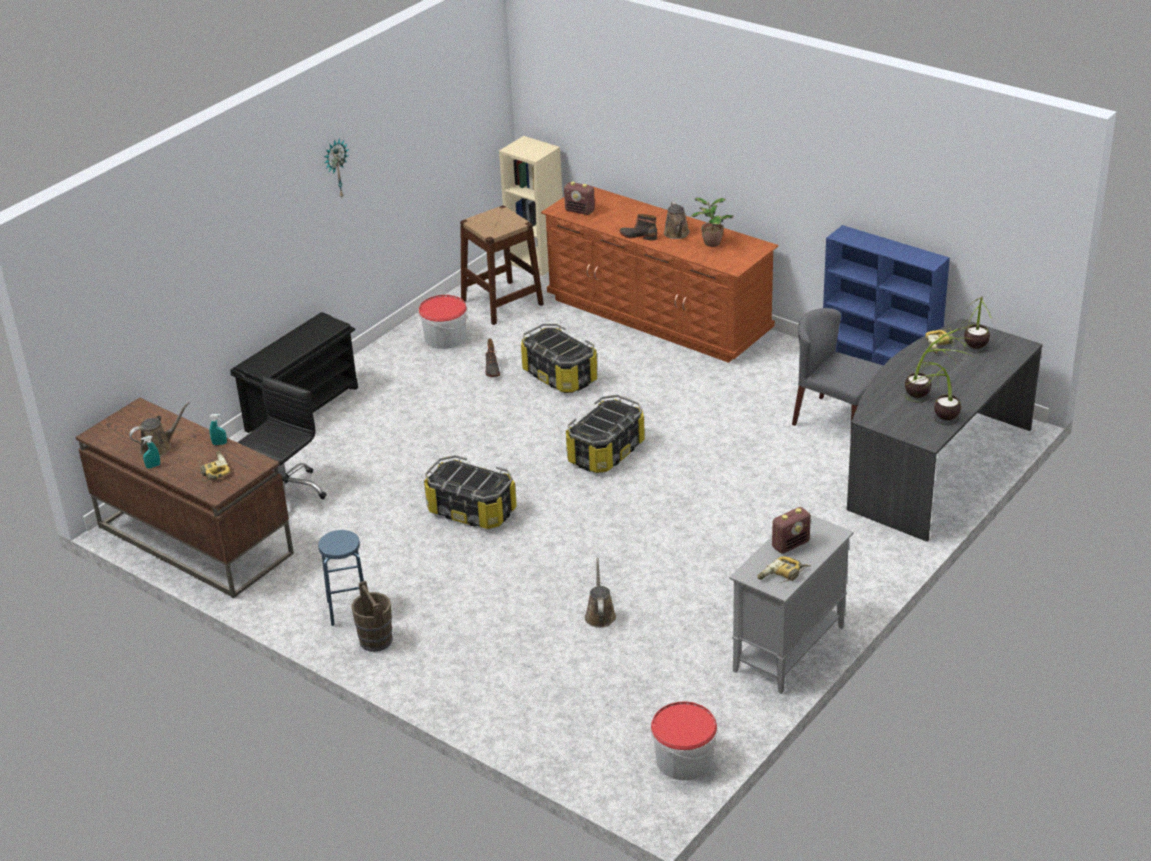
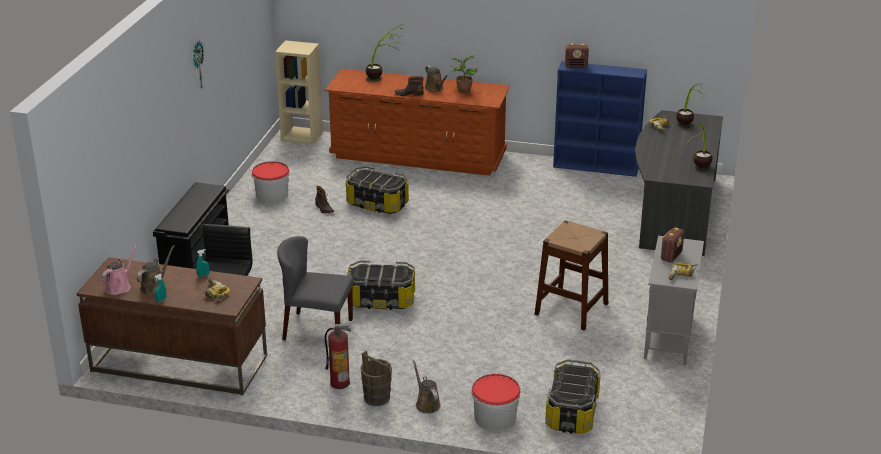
camera: 25 degrees left, 5 degrees down
blue stool [318,530,364,626] -> fire extinguisher [325,323,351,389]
brown stool [460,205,544,325] -> brown stool moved to [535,220,608,331]
radio [564,182,595,215] -> radio moved to [565,44,589,68]
storage box [566,395,645,473] -> storage box moved to [545,359,601,434]
brown watering can [585,558,616,628] -> brown watering can moved to [413,360,441,413]
bucket [651,701,717,780] -> bucket moved to [471,374,521,431]
grey chair [792,308,883,426] -> grey chair moved to [277,236,354,340]
potted plant [905,324,974,403] -> potted plant moved to [366,24,407,82]
none -> pink watering can [101,245,138,295]

